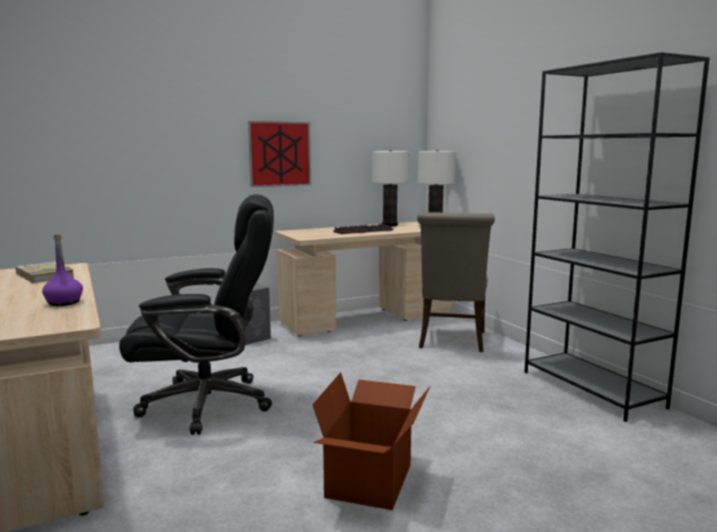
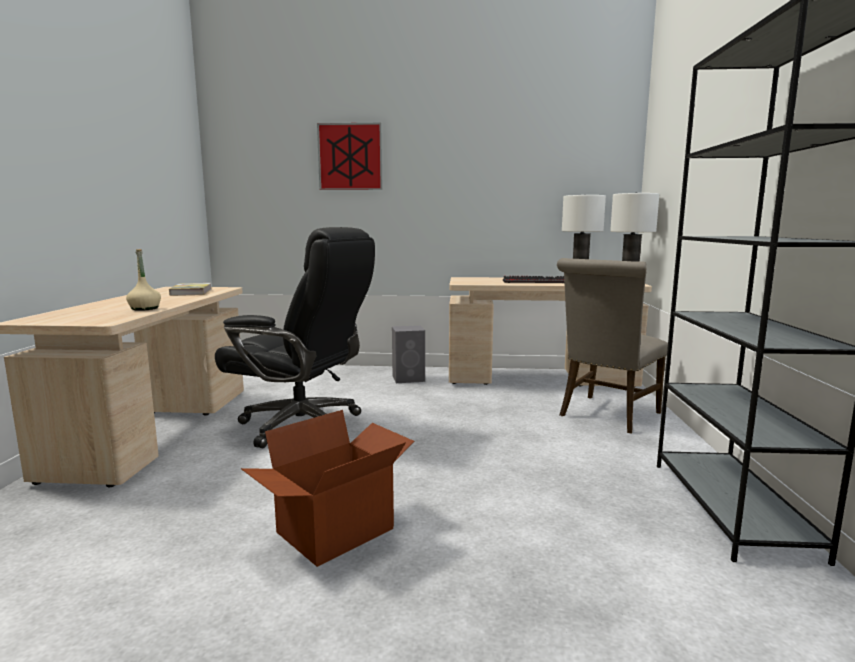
camera: 30 degrees right, 0 degrees up
purple bottle [42,233,83,306] -> beige bottle [126,249,161,311]
picture [248,121,311,187] -> picture moved to [317,123,383,190]

